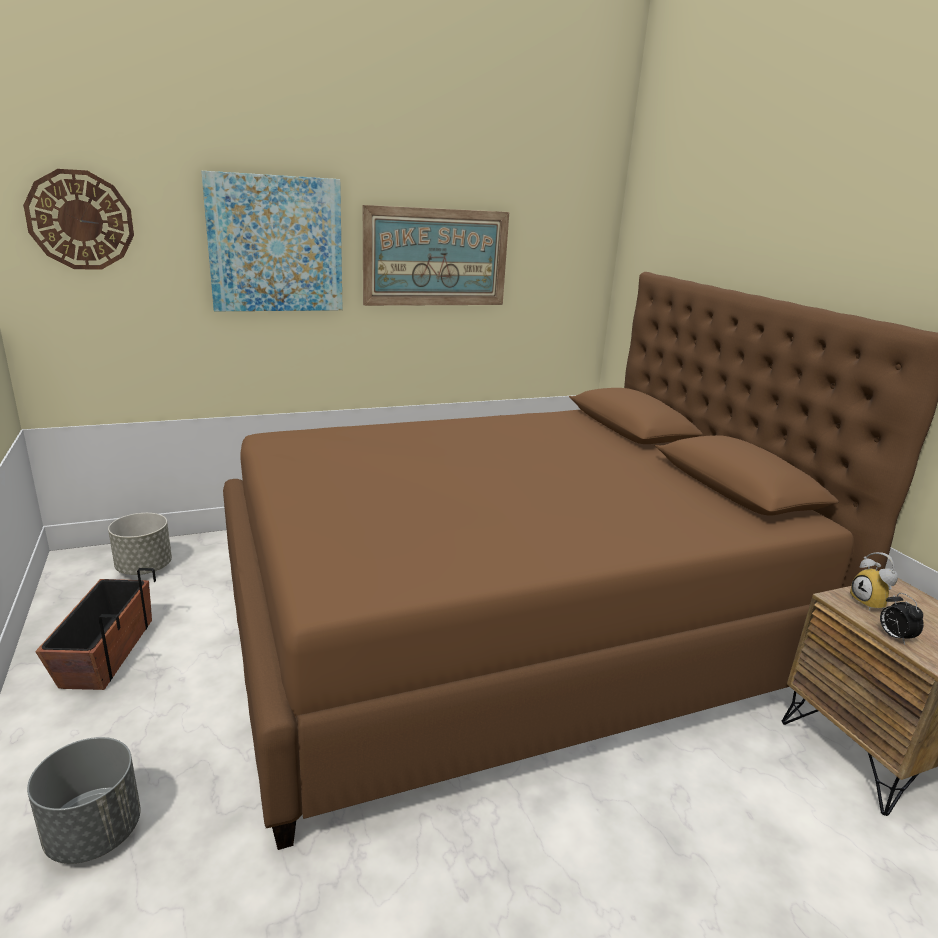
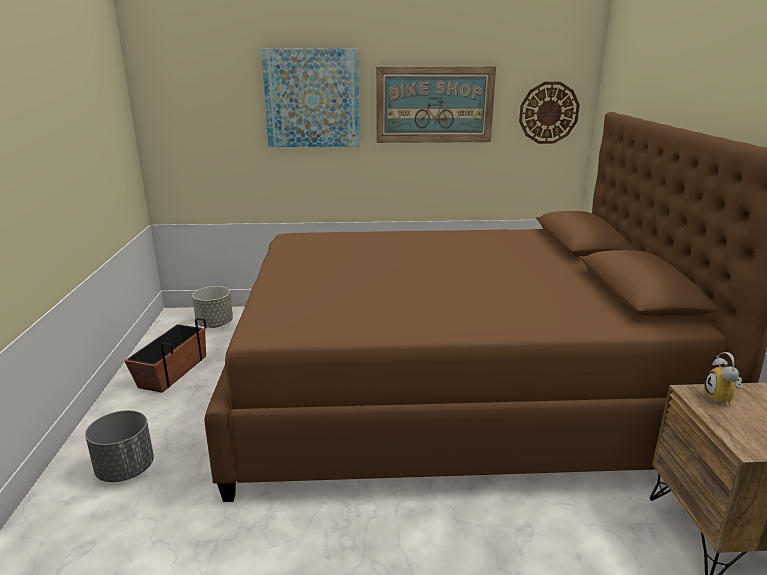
camera: 20 degrees right, 0 degrees up
wall clock [23,169,134,270] -> wall clock moved to [519,82,580,144]
alarm clock [880,593,924,645] -> none

